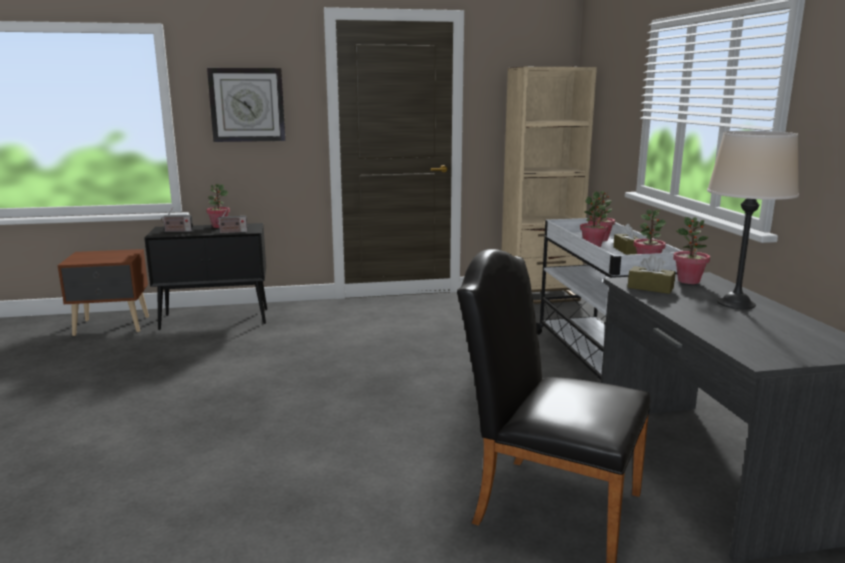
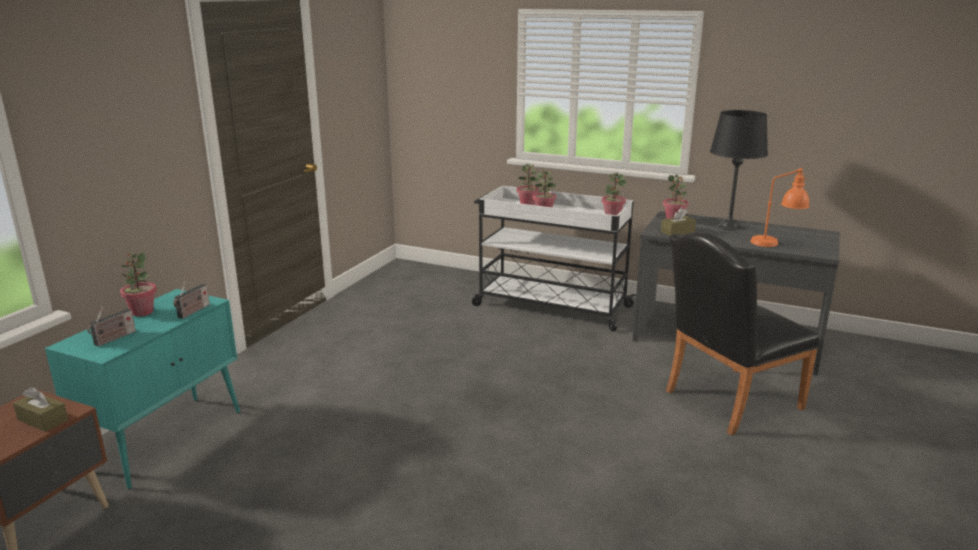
camera: 55 degrees left, 5 degrees up
black cabinet [144,223,267,330] -> turquoise cabinet [45,289,240,490]
wall clock [207,68,285,142] -> none
beige bookcase [502,67,597,304] -> none
brown tissue box [613,224,640,255] -> brown tissue box moved to [13,387,68,432]
beige table lamp [707,131,799,309] -> black table lamp [710,110,768,231]
none -> orange table lamp [750,168,810,247]

